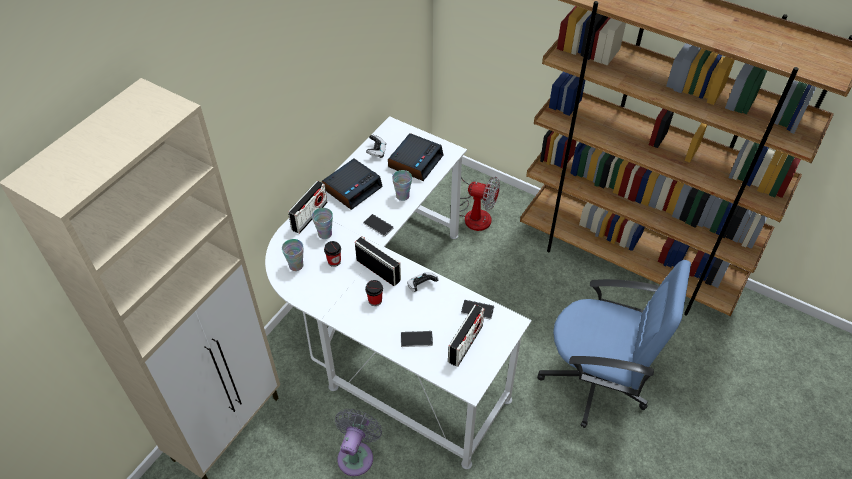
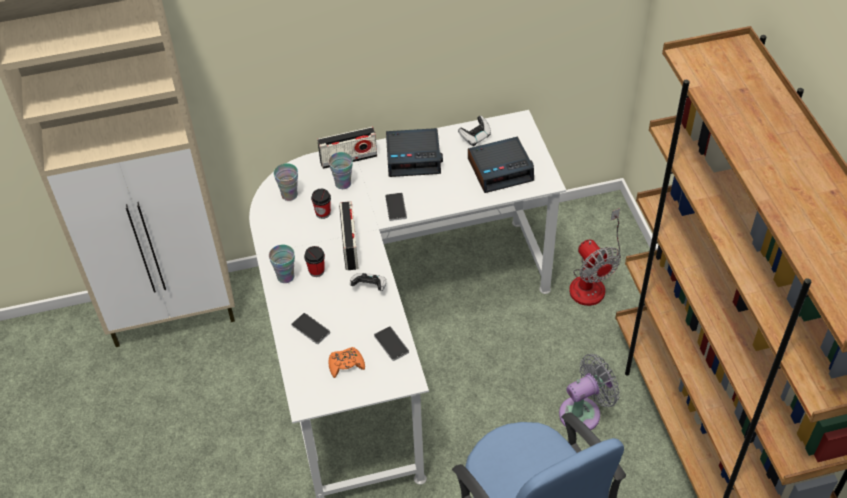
camera: 45 degrees right, 0 degrees up
grey fan [335,409,382,476] -> grey fan moved to [559,354,620,432]
cup [392,170,412,201] -> cup moved to [269,245,295,283]
radio [448,304,485,367] -> orange game controller [329,347,365,378]

